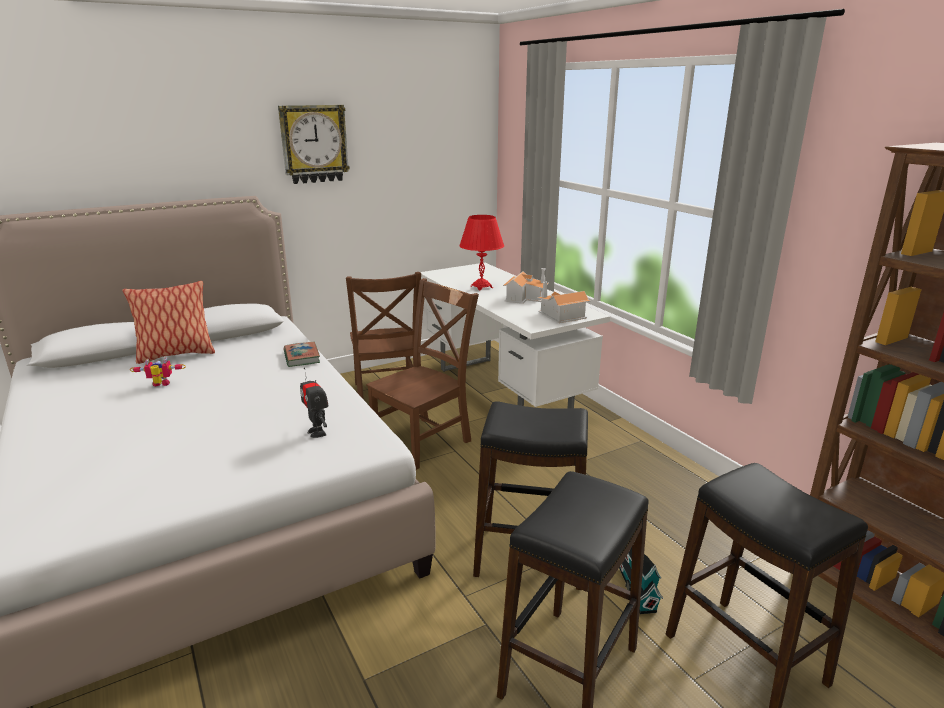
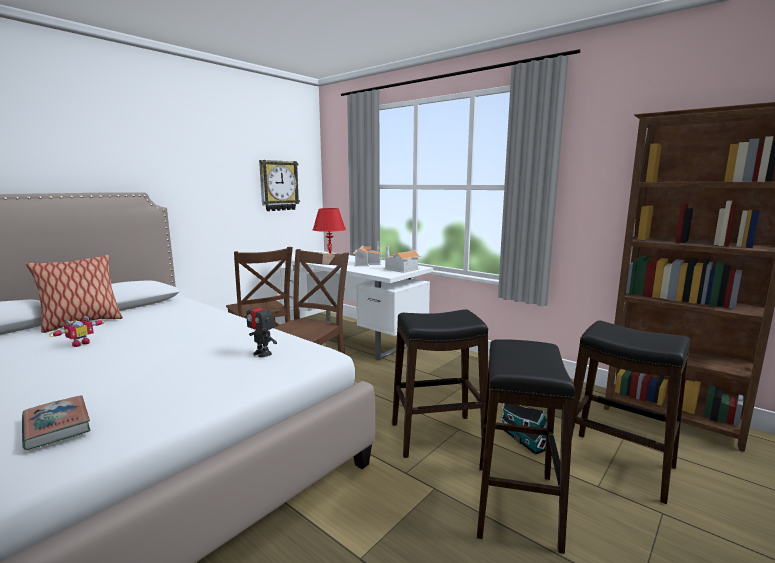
camera: 20 degrees left, 10 degrees down
toy robot [130,357,186,386] -> toy robot turned 150 degrees clockwise [49,316,105,347]
wall clock [278,105,350,184] -> wall clock moved to [259,160,300,211]
book [284,342,320,367] -> book moved to [22,395,90,451]

